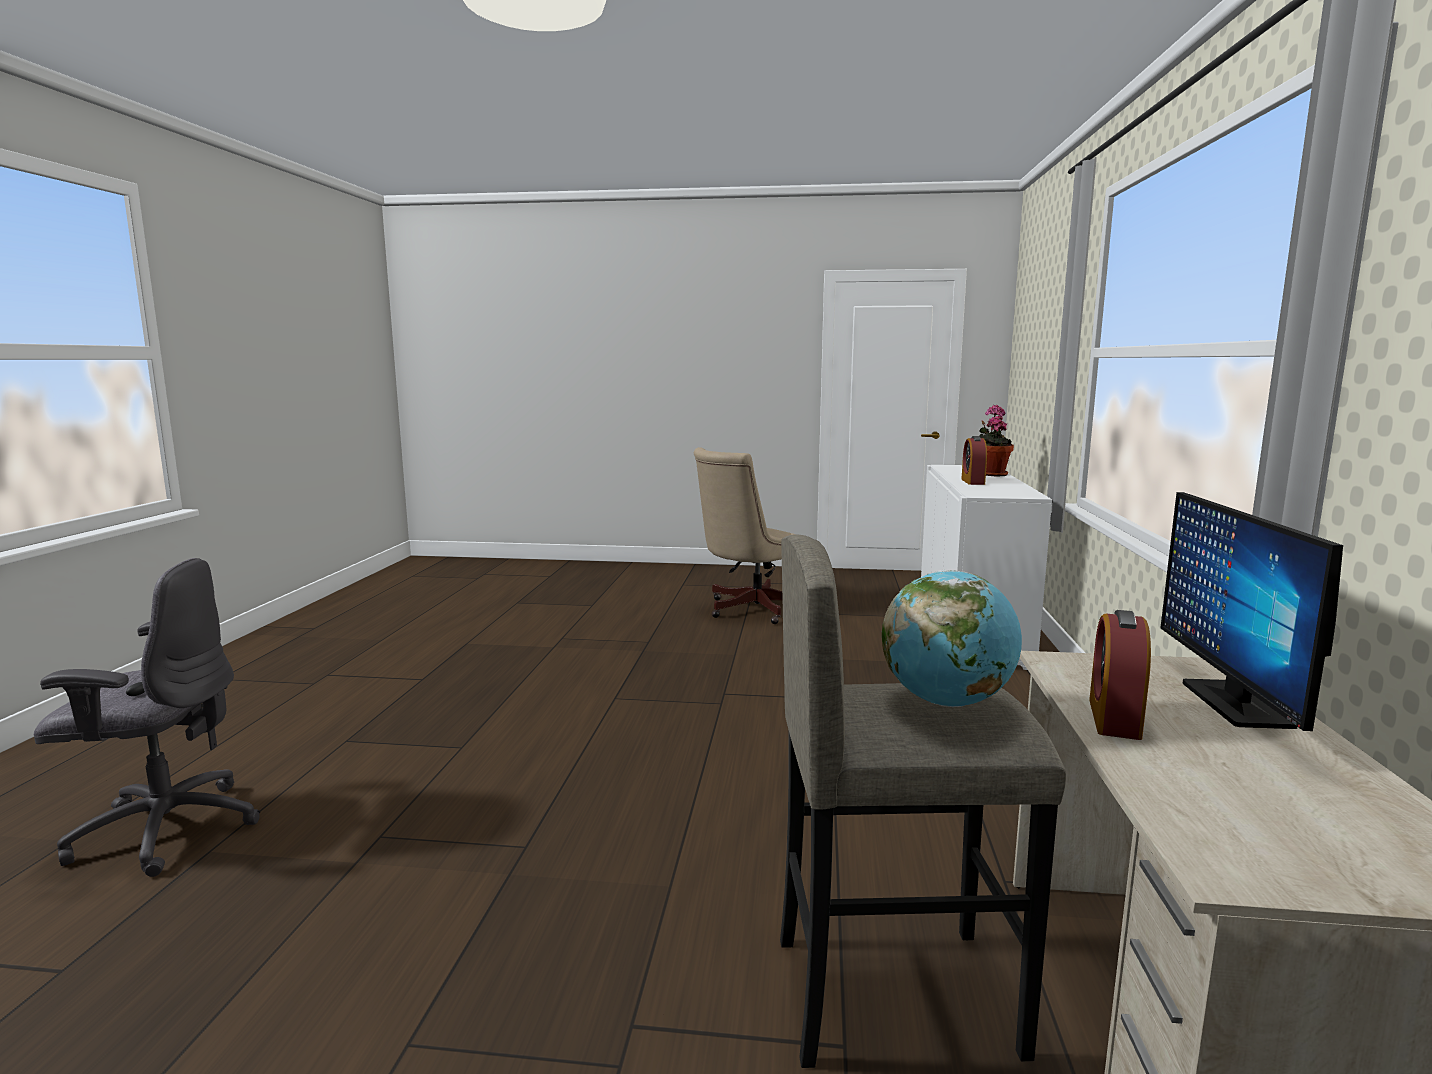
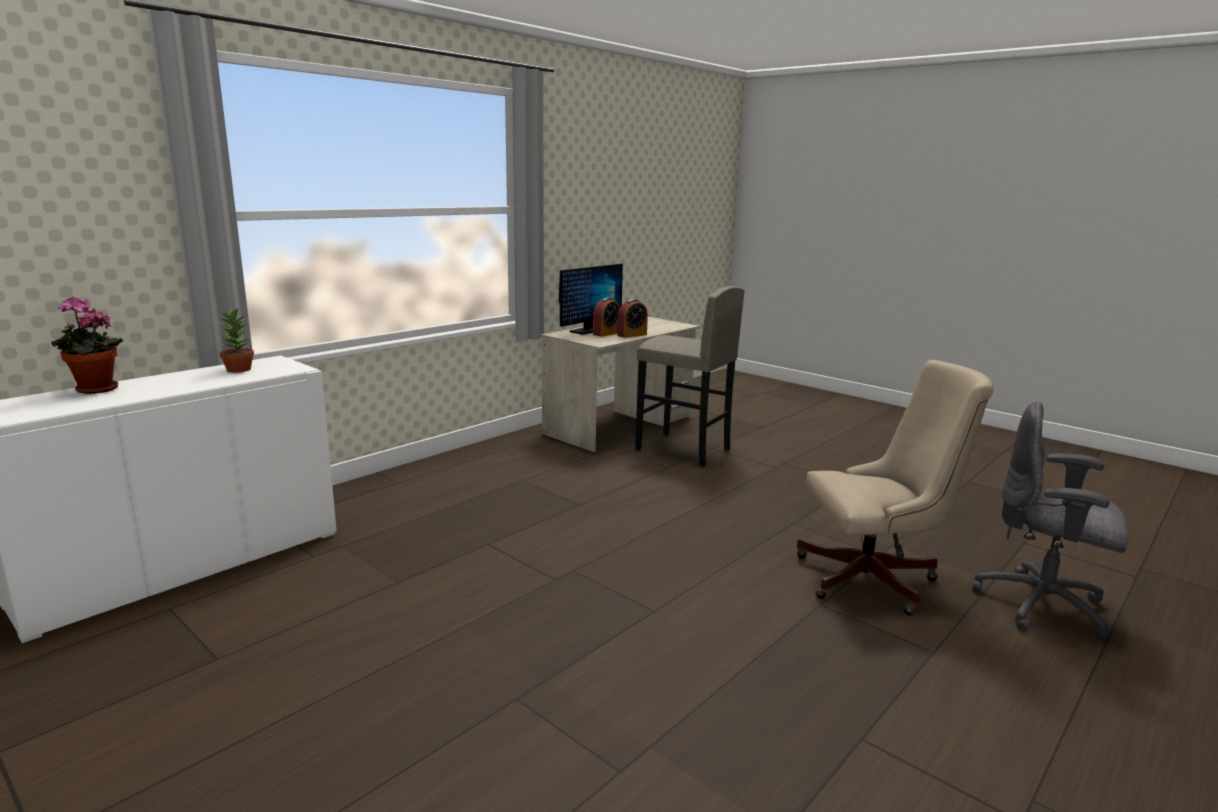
camera: 145 degrees left, 5 degrees up
beige office chair [694,447,795,624] -> beige office chair moved to [797,360,993,616]
globe [882,570,1022,707] -> none
alarm clock [961,436,987,485] -> alarm clock moved to [593,298,620,337]
none -> potted plant [219,308,254,373]

